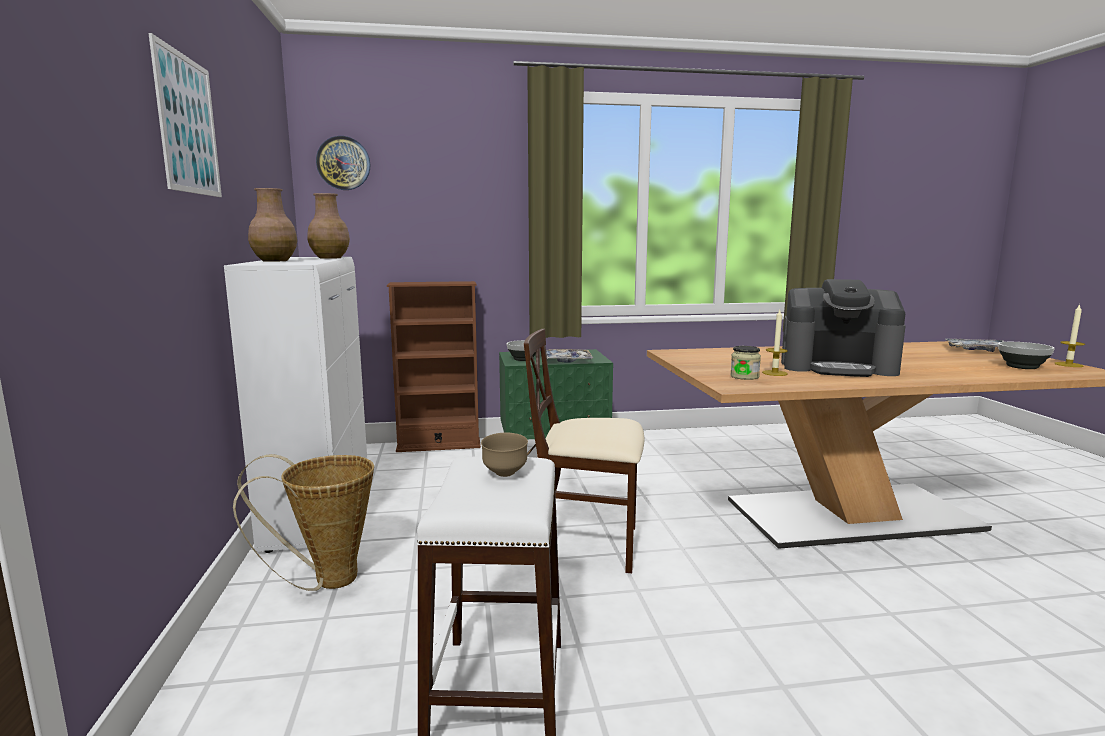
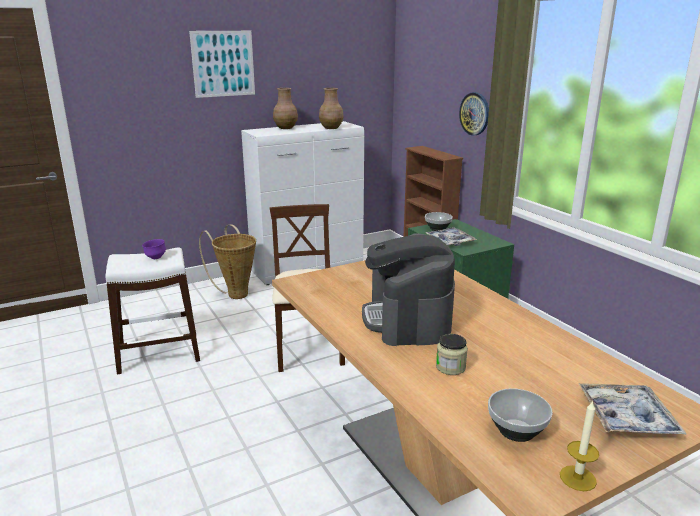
camera: 70 degrees right, 10 degrees up
wall clock [316,136,370,190] -> wall clock moved to [459,92,489,136]
brown bowl [481,433,528,477] -> purple bowl [142,239,166,259]
jar [730,346,761,380] -> jar moved to [436,334,468,375]
candle [762,310,788,376] -> none

